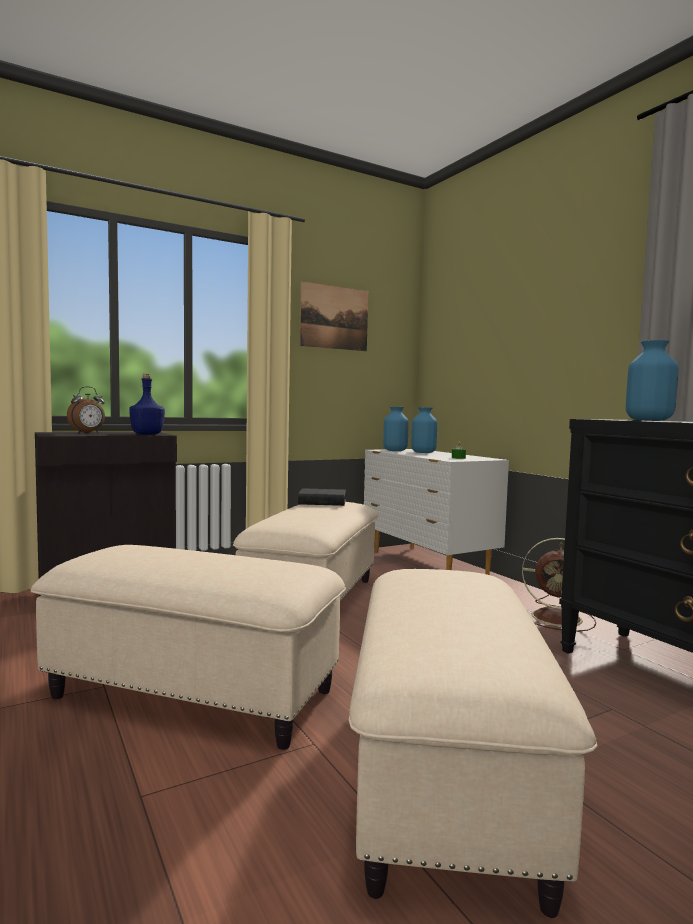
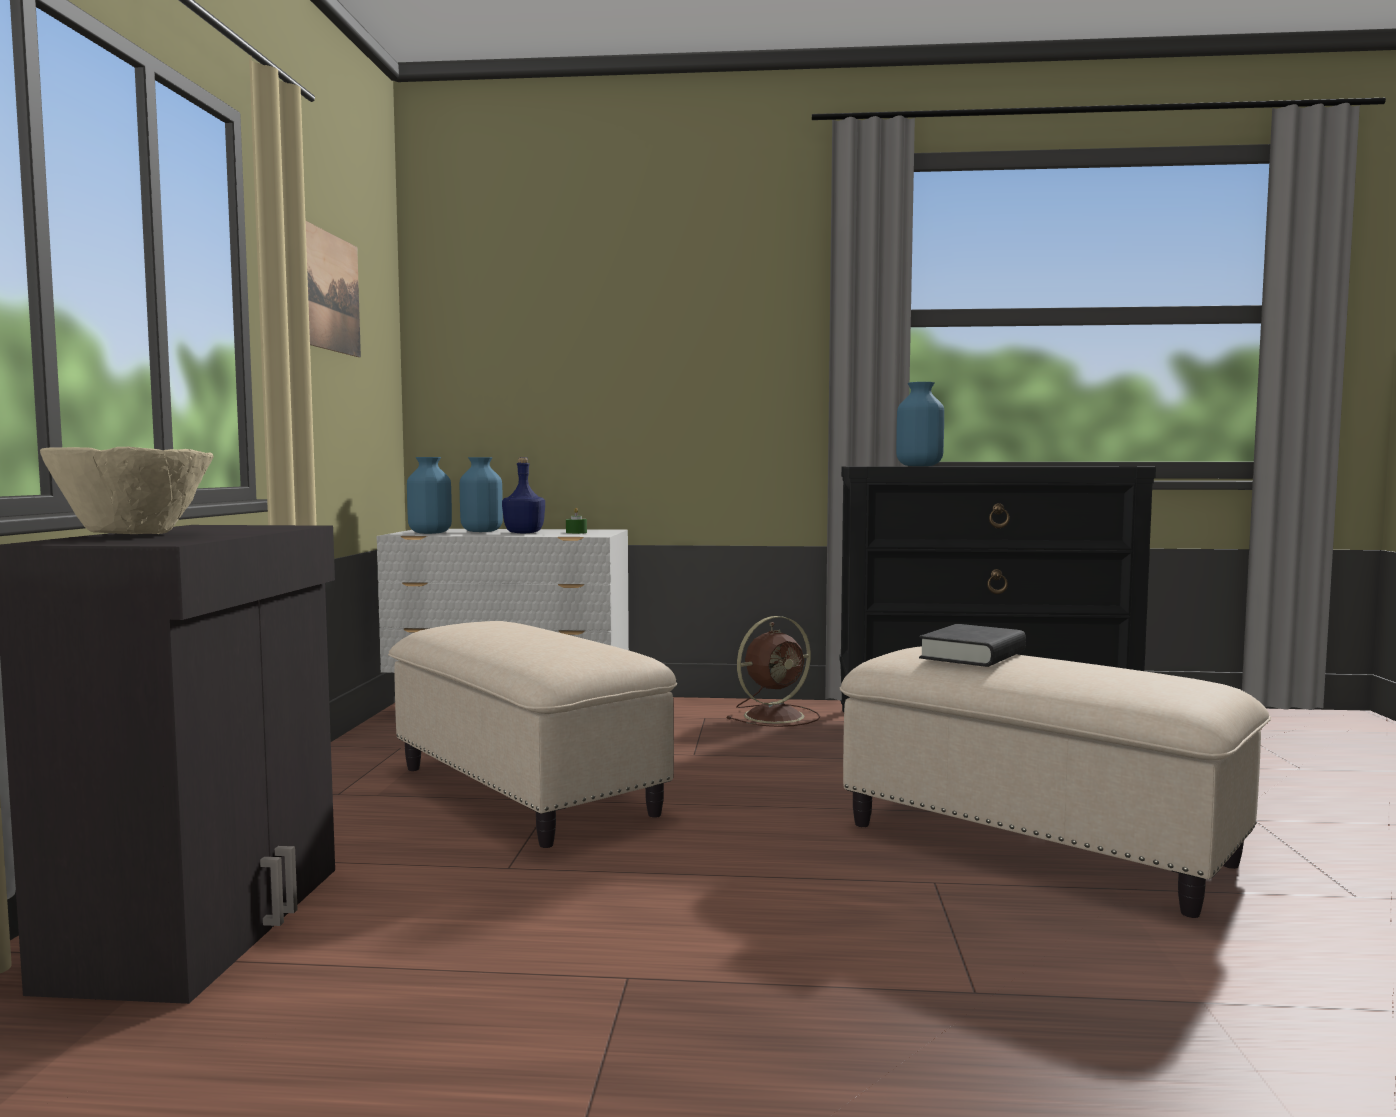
camera: 55 degrees left, 0 degrees up
beige ottoman [31,545,346,750] -> none
alarm clock [67,386,105,433] -> beige bowl [40,447,214,534]
blue bottle [129,374,165,435] -> blue bottle moved to [502,457,545,533]
black book [298,488,346,506] -> black book moved to [919,624,1026,667]

